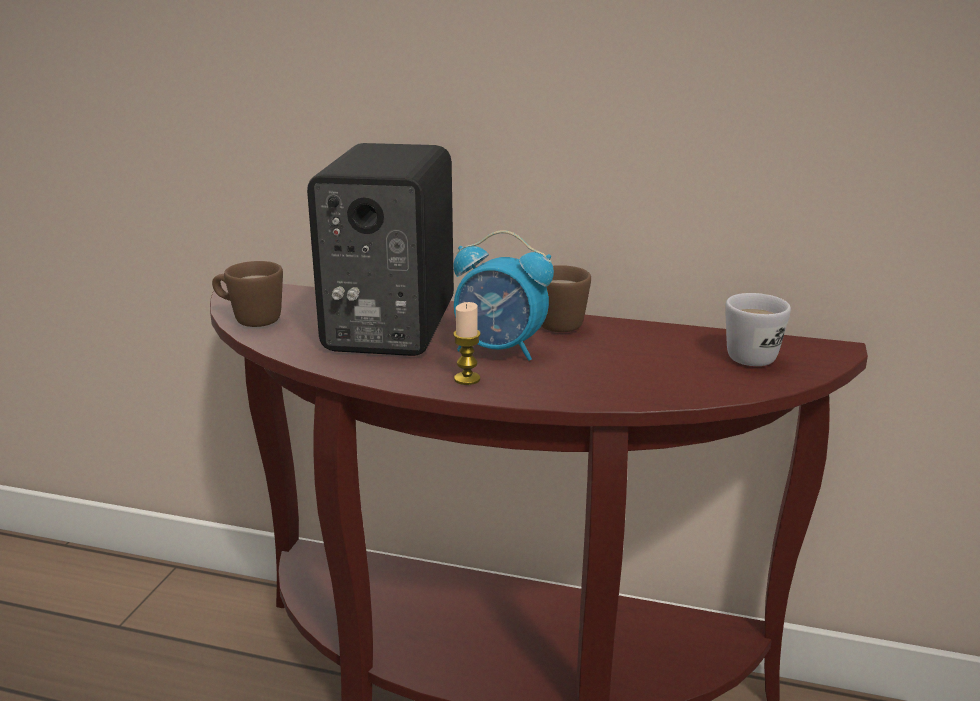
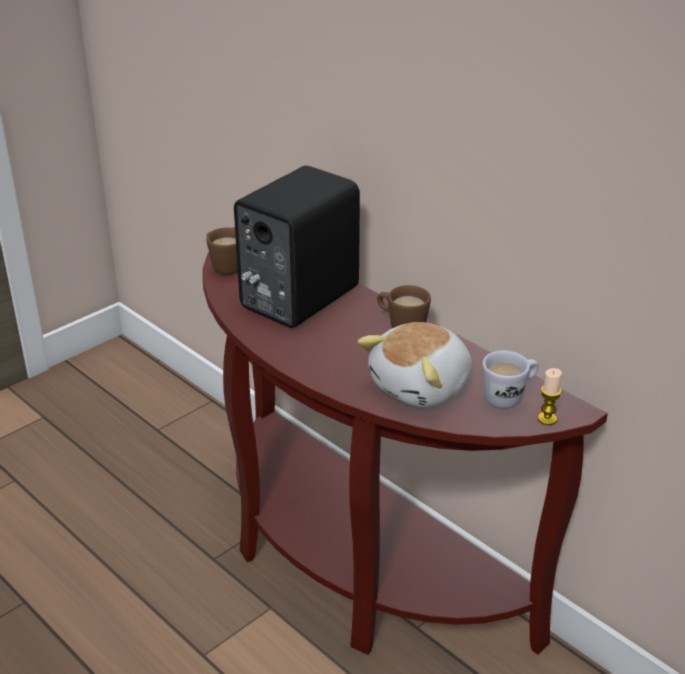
camera: 30 degrees right, 10 degrees up
alarm clock [453,230,554,361] -> none
candle [453,302,480,385] -> candle moved to [538,368,562,425]
none -> plush toy [358,322,472,407]

